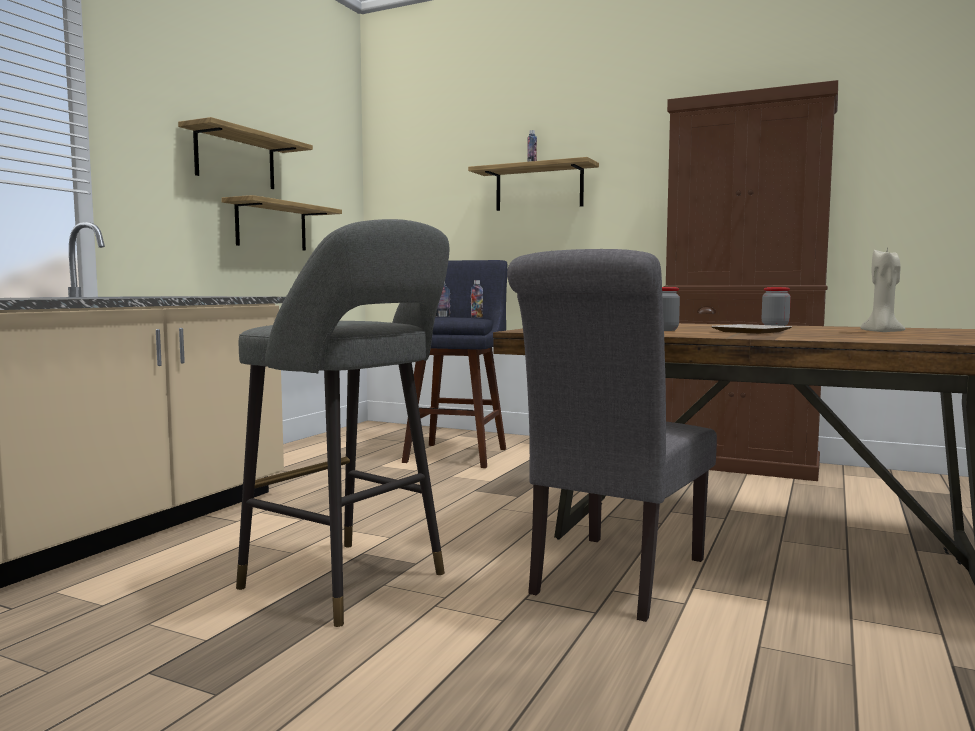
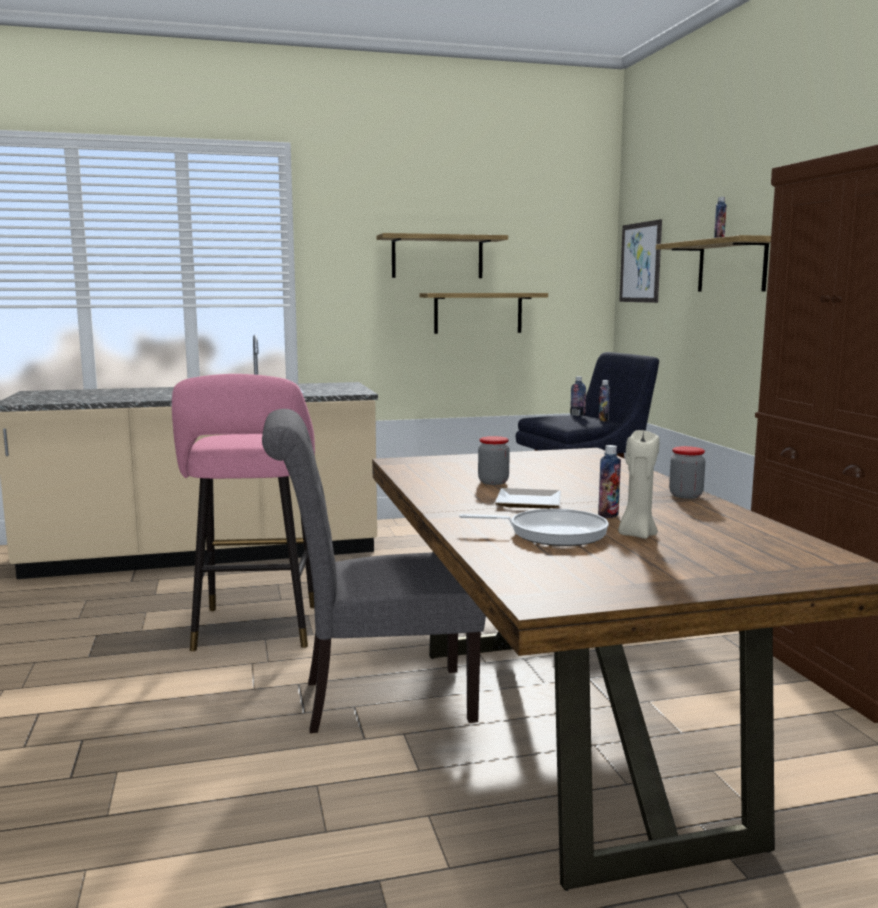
camera: 50 degrees right, 5 degrees up
grey stool [236,219,449,627] -> pink stool [172,374,315,651]
none -> frying pan [459,509,609,546]
none -> bottle [598,445,621,518]
none -> picture [619,219,662,303]

